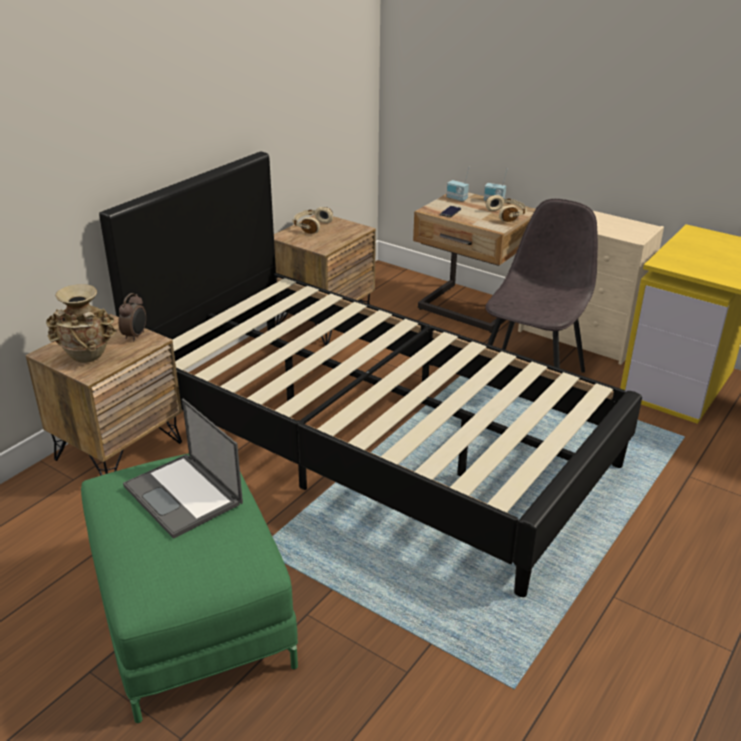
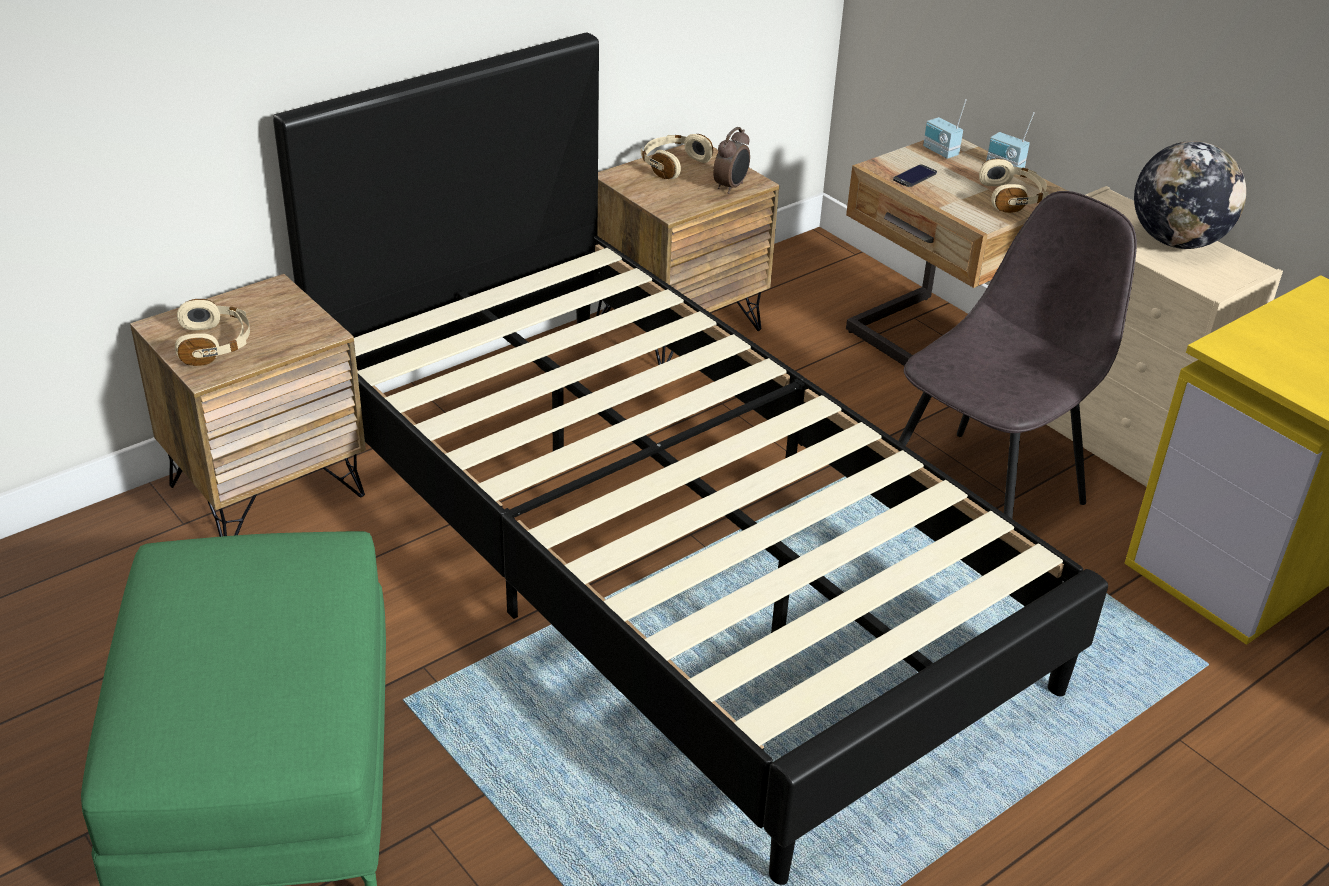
camera: 15 degrees right, 5 degrees up
beige vase [46,284,117,363] -> beige headphones [175,299,250,366]
alarm clock [118,293,146,342] -> alarm clock moved to [713,127,750,194]
laptop [123,399,243,539] -> none
none -> globe [1134,141,1246,249]

